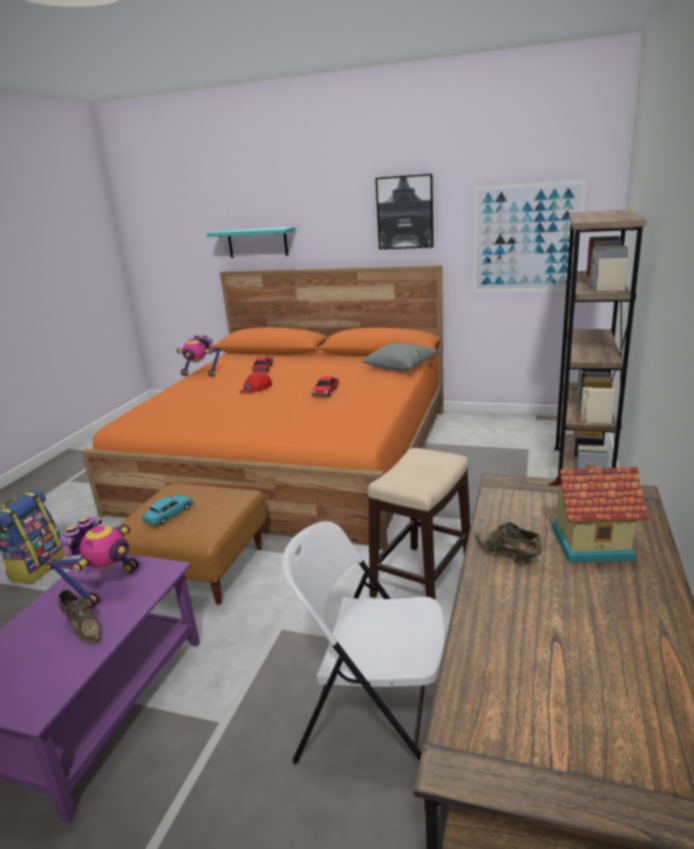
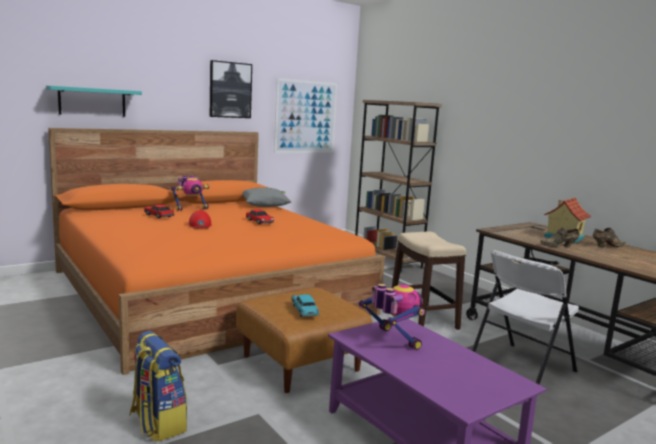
camera: 55 degrees left, 10 degrees down
brown shoe [58,590,102,643] -> brown shoe moved to [593,228,626,247]
toy robot [176,335,222,377] -> toy robot moved to [170,175,210,211]

